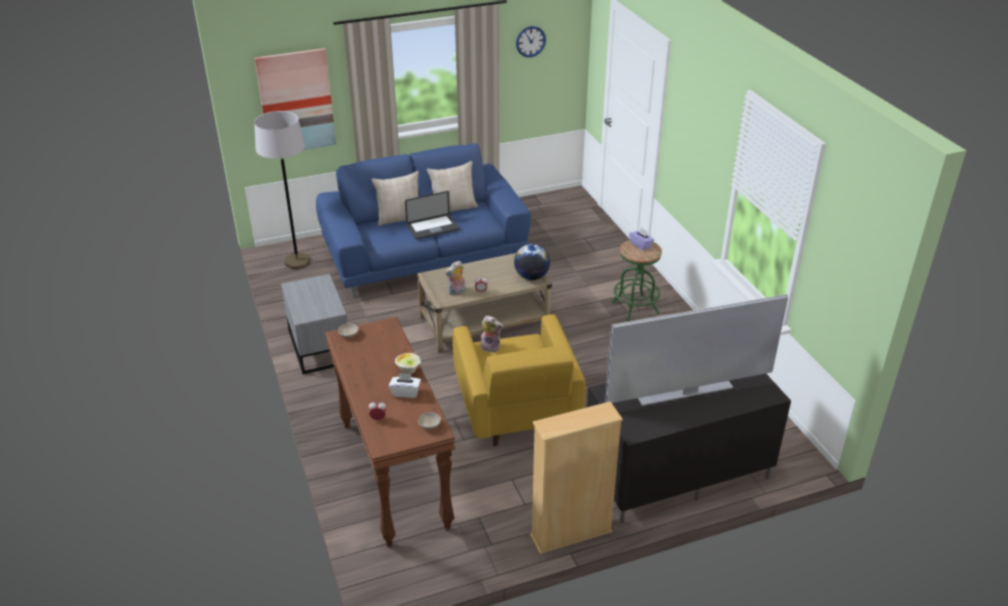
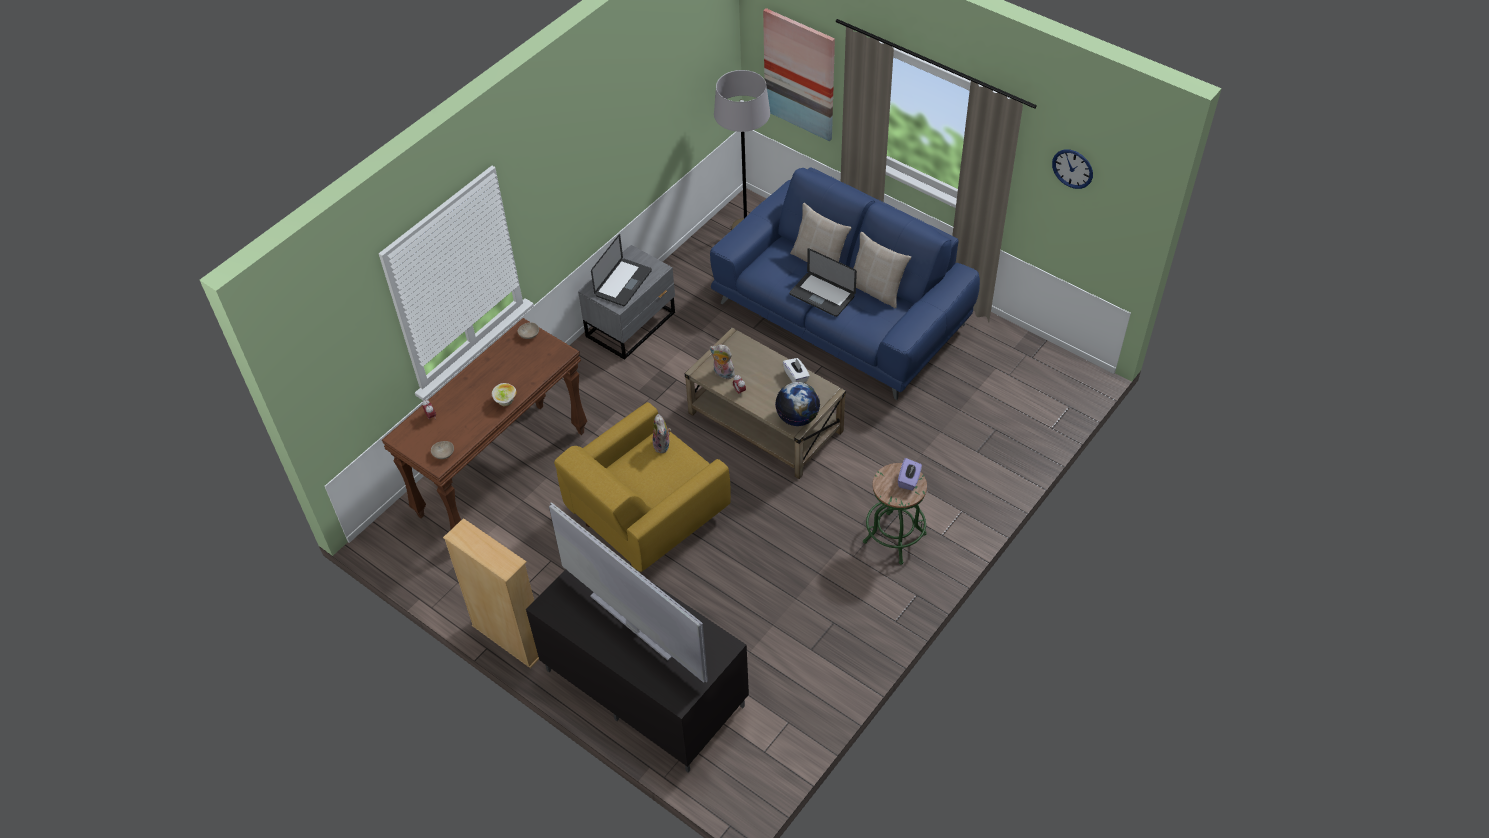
camera: 60 degrees right, 15 degrees up
white tissue box [389,373,421,398] -> white tissue box moved to [783,358,810,383]
none -> laptop [591,234,652,306]

